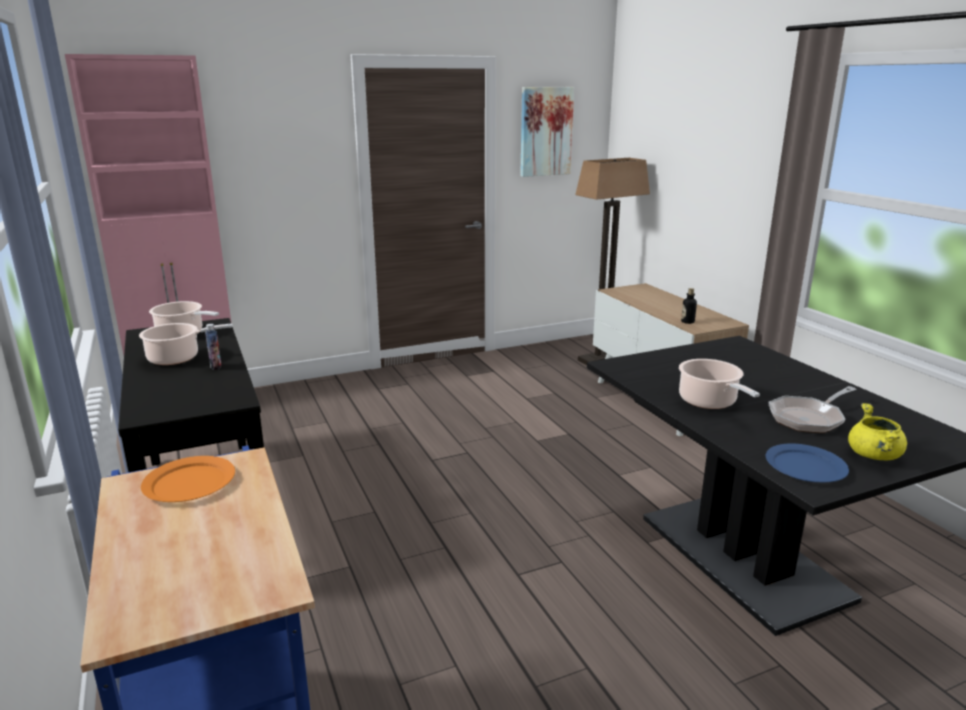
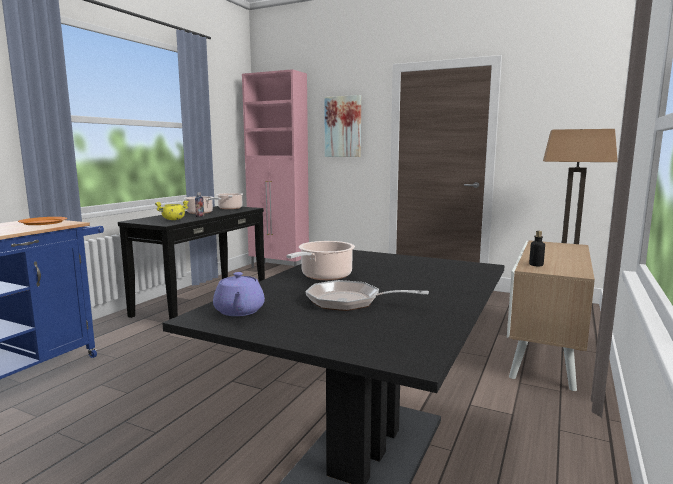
camera: 50 degrees right, 10 degrees down
picture [520,87,574,177] -> picture moved to [324,95,361,157]
blue plate [766,443,849,482] -> purple teapot [213,272,265,316]
yellow cooking pot [848,403,907,460] -> yellow cooking pot moved to [155,200,189,220]

